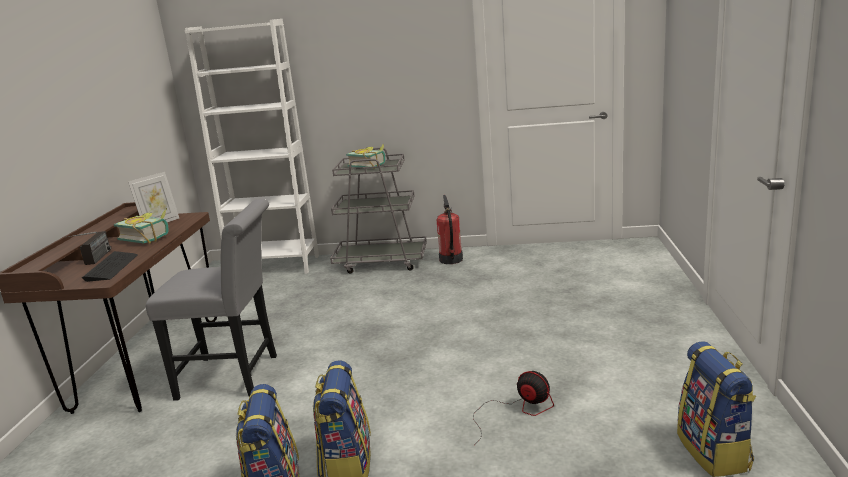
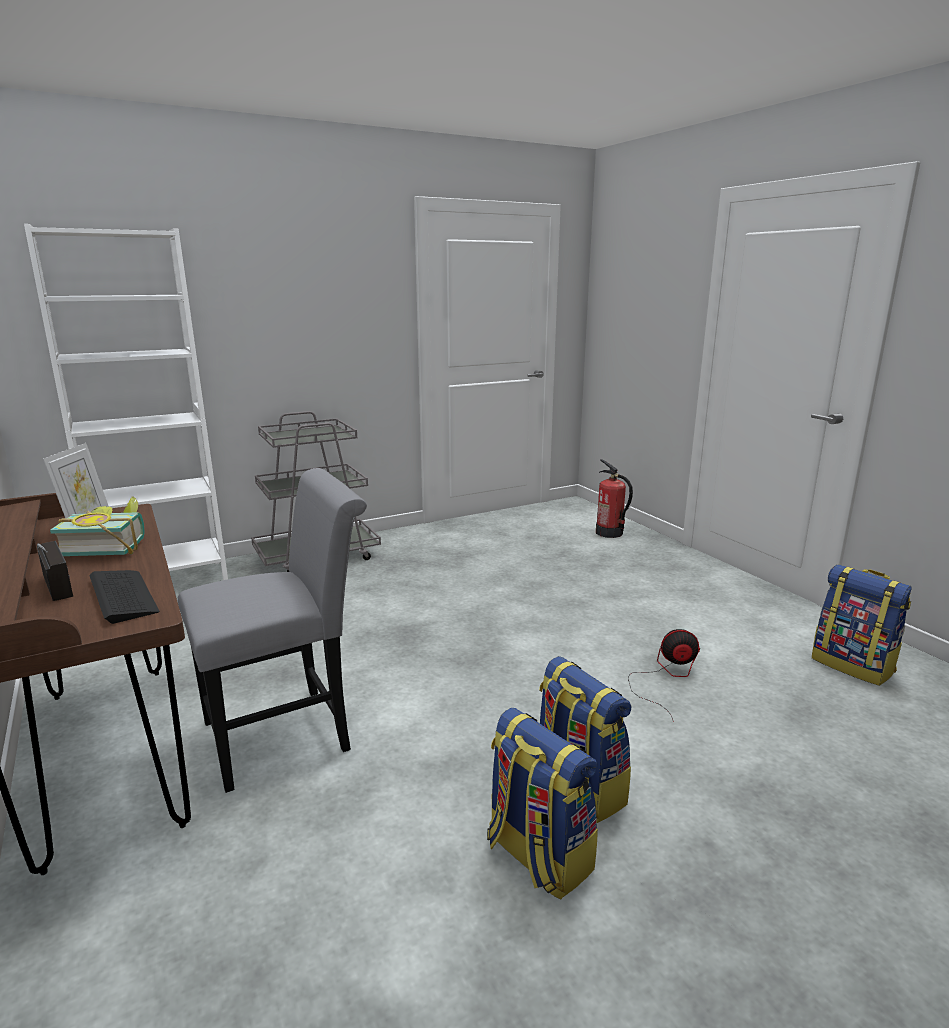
camera: 35 degrees left, 0 degrees up
book [346,144,385,169] -> none
fire extinguisher [437,195,463,264] -> fire extinguisher moved to [596,459,633,538]

